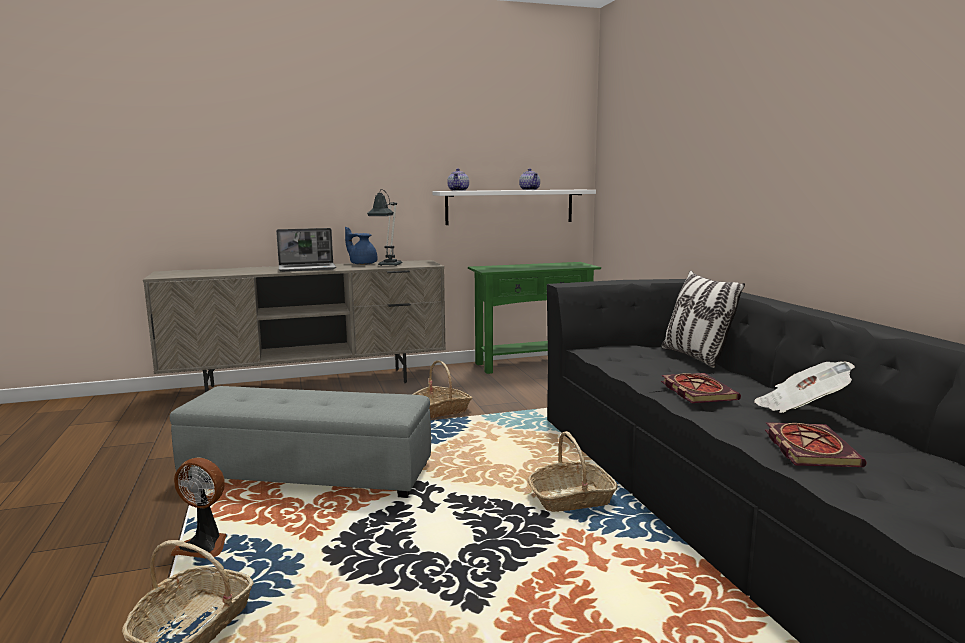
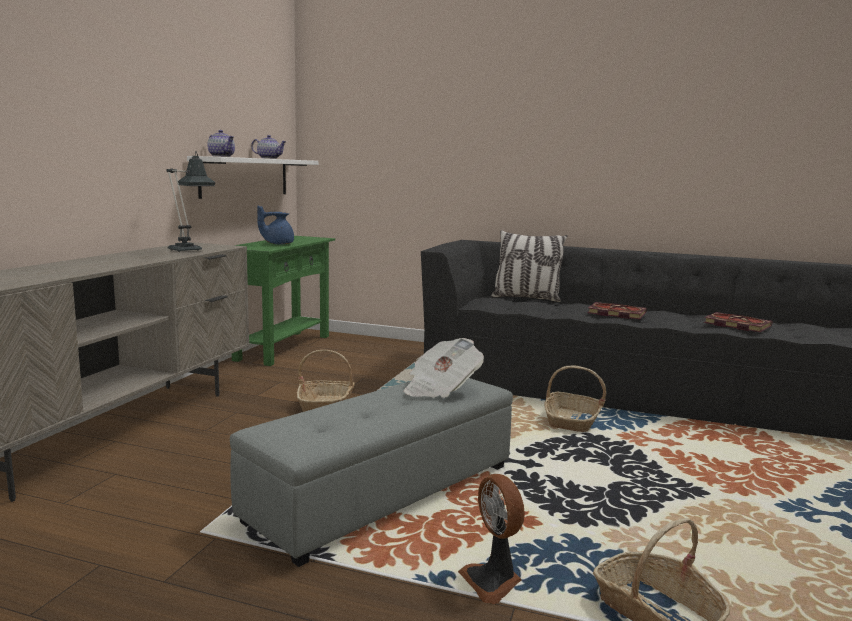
camera: 55 degrees left, 0 degrees up
fan [171,458,226,559] -> fan turned 105 degrees clockwise [458,474,525,604]
laptop [276,228,336,272] -> none
blue teapot [345,227,378,265] -> blue teapot moved to [257,205,294,244]
newspaper [754,362,855,413] -> newspaper moved to [404,338,484,398]

